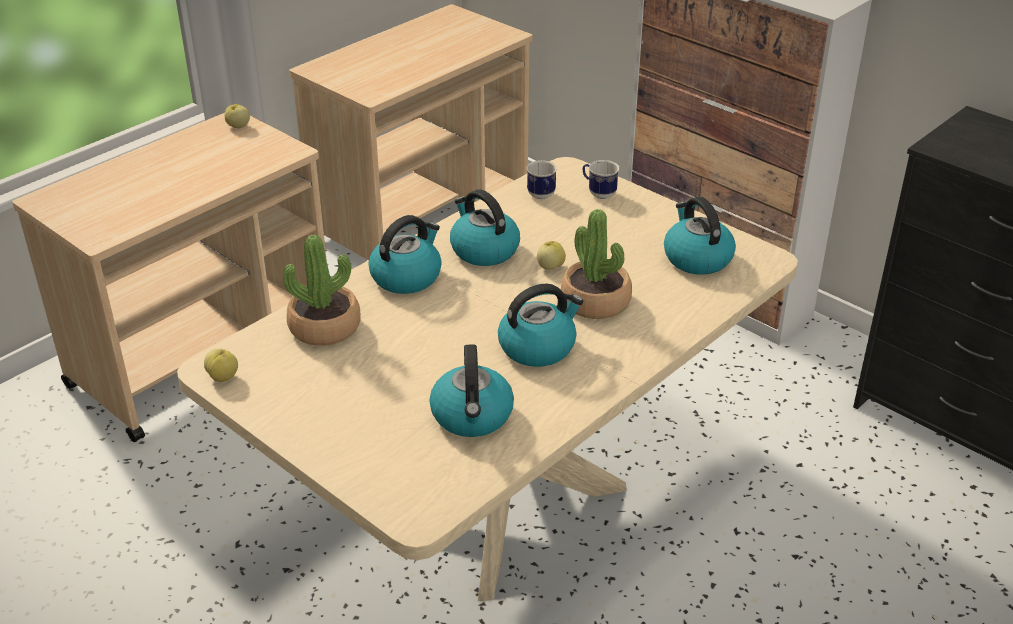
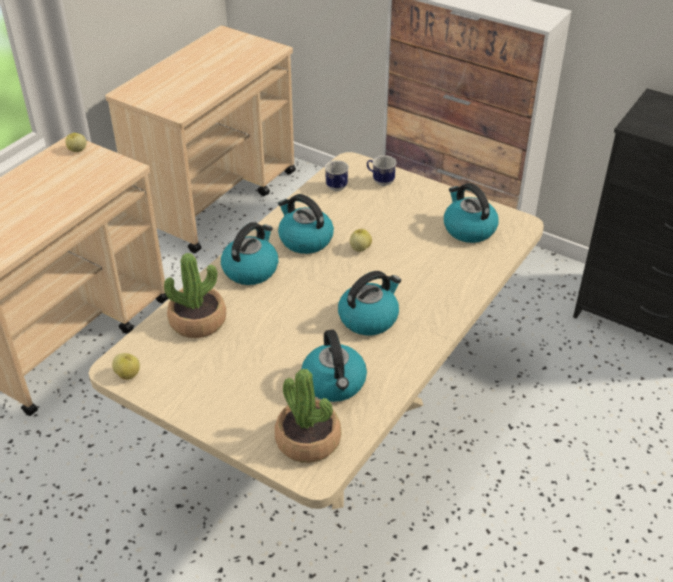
camera: 10 degrees left, 5 degrees up
potted plant [561,209,632,319] -> potted plant moved to [275,369,341,463]

